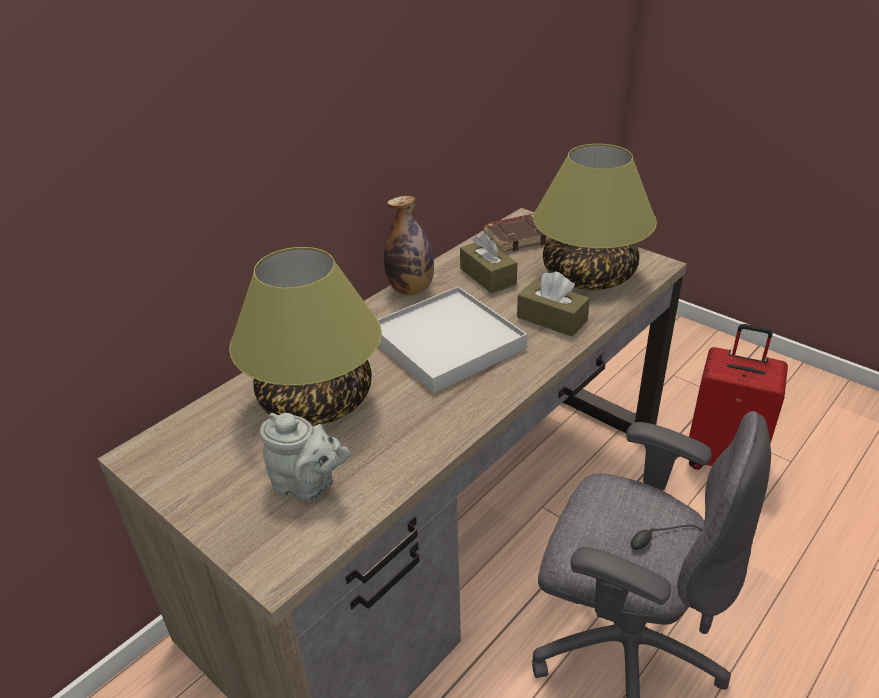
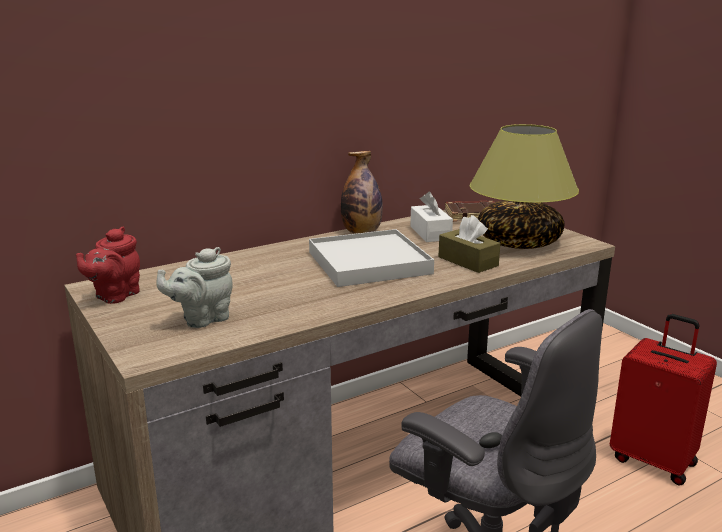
camera: 15 degrees right, 15 degrees down
table lamp [229,247,382,426] -> none
grey teapot [260,413,350,500] -> grey teapot turned 105 degrees clockwise [156,247,233,328]
brown tissue box [460,233,517,294] -> white tissue box [410,192,453,242]
none -> red teapot [76,227,140,304]

